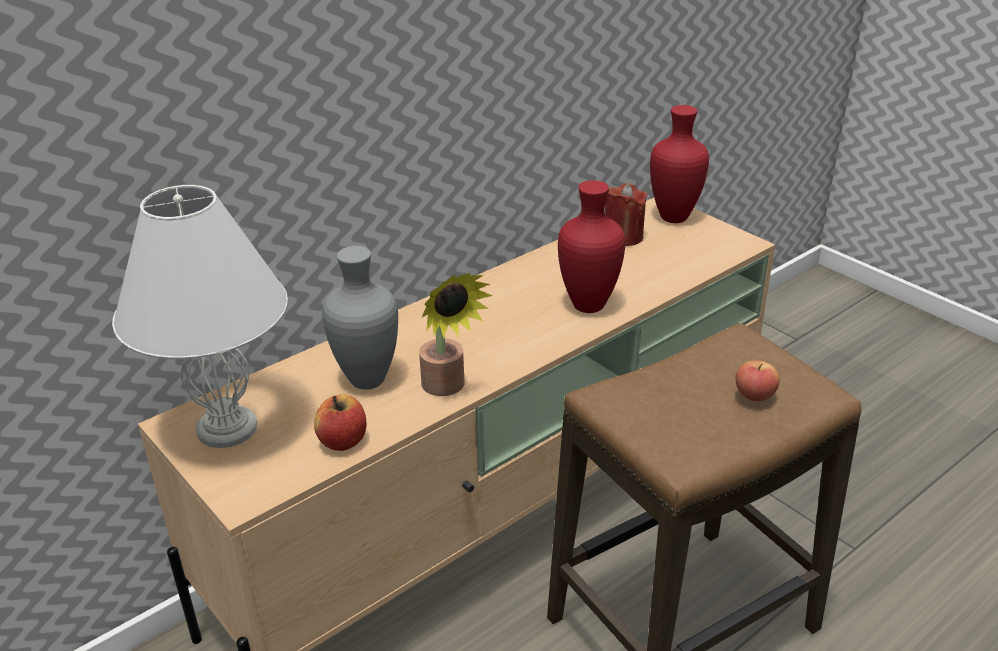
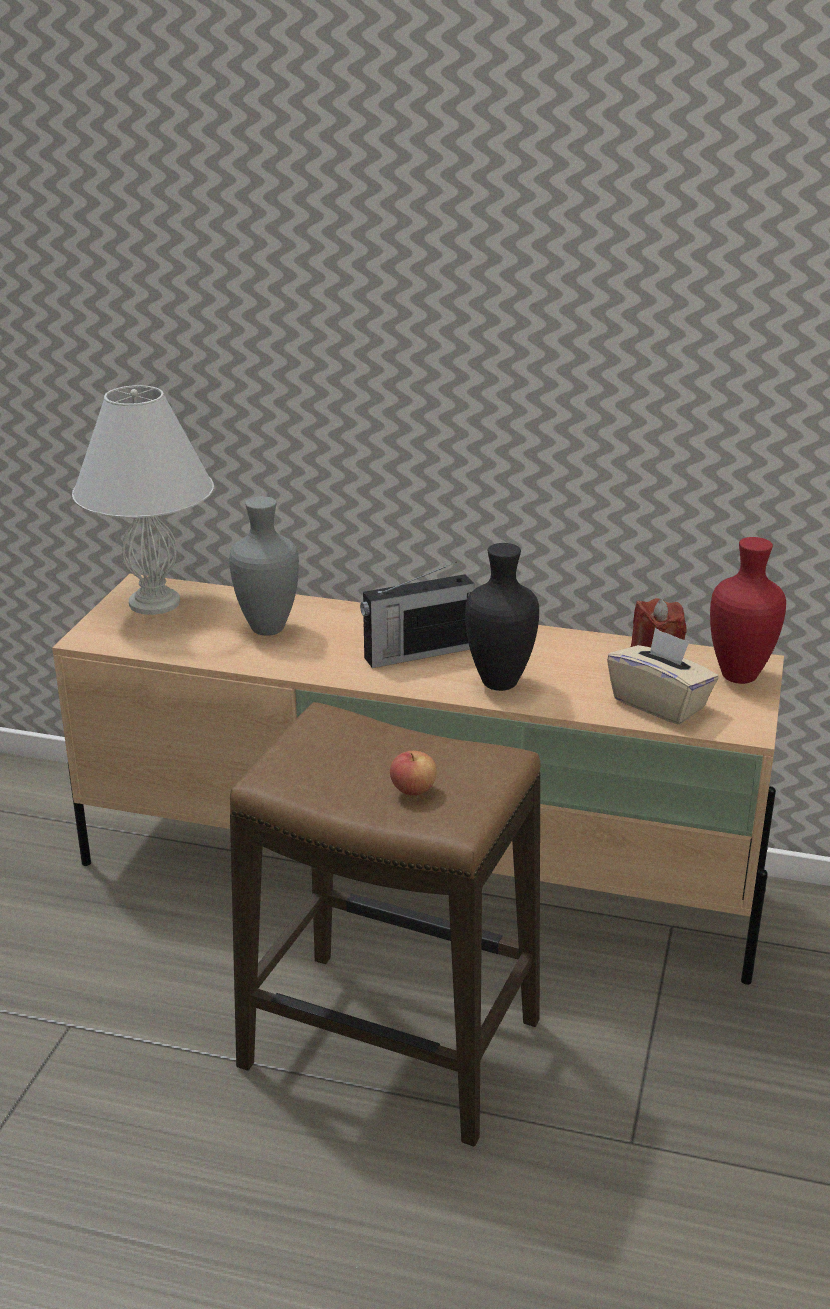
camera: 55 degrees right, 5 degrees down
apple [314,395,367,451] -> none
potted plant [419,273,493,396] -> none
red vase [558,180,625,313] -> black vase [465,543,539,691]
none -> radio [360,562,474,668]
none -> beige tissue box [607,628,718,725]

